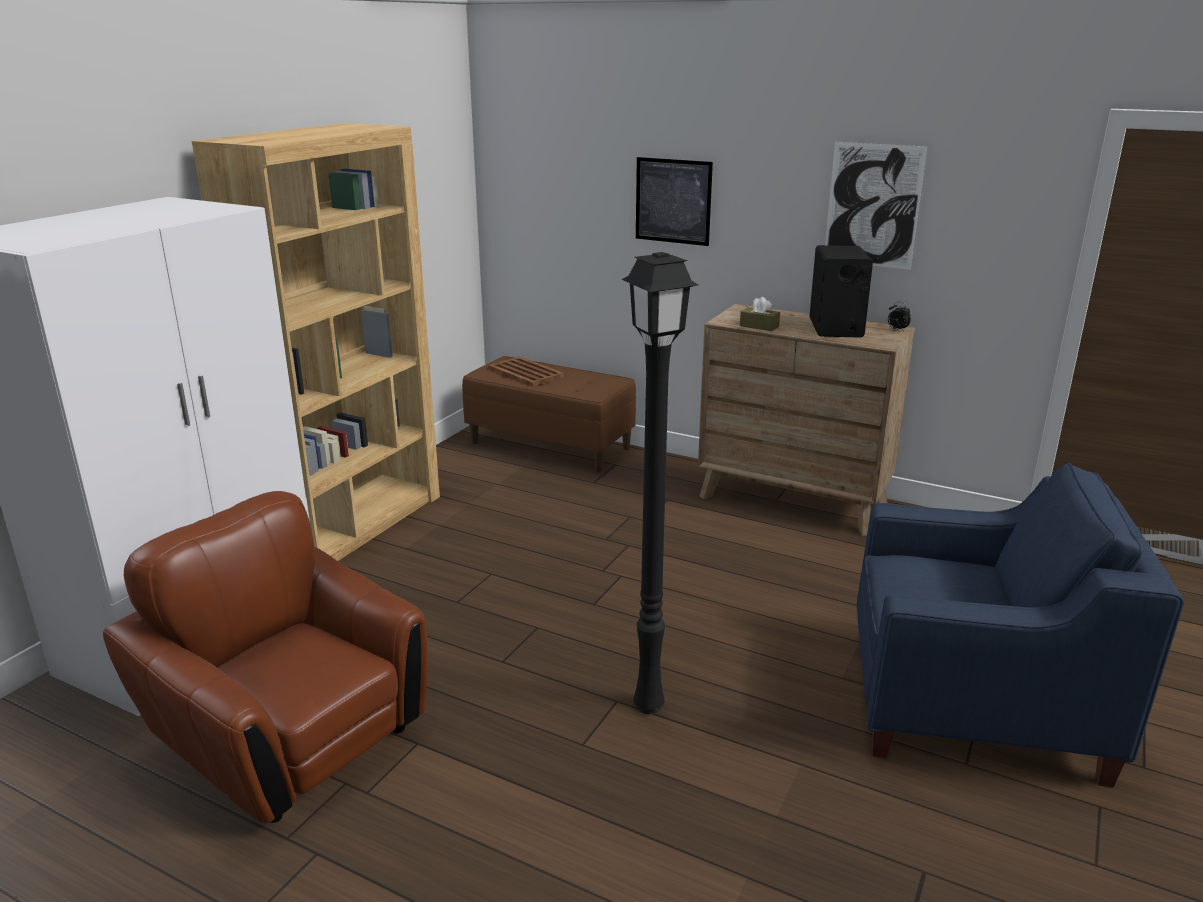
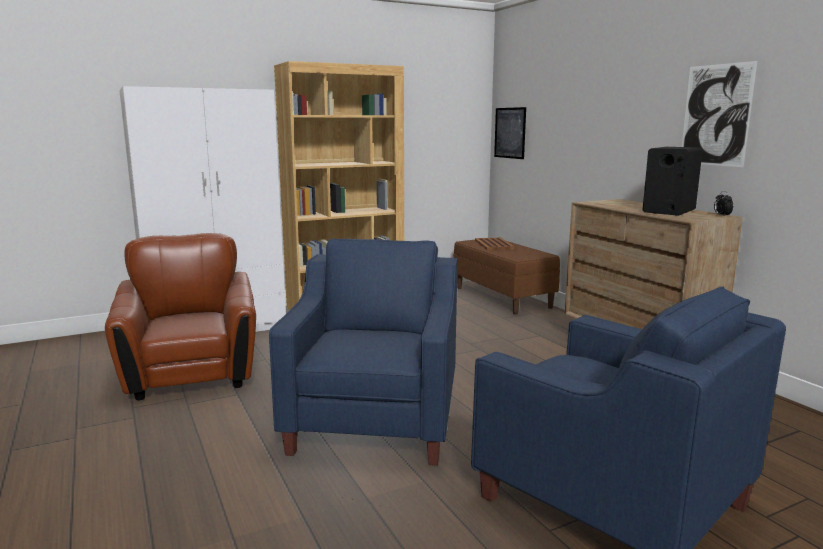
camera: 35 degrees right, 10 degrees down
black floor lamp [621,252,698,714] -> blue armchair [269,239,458,466]
picture [636,157,713,246] -> picture moved to [494,107,526,159]
brown tissue box [740,297,780,331] -> none

